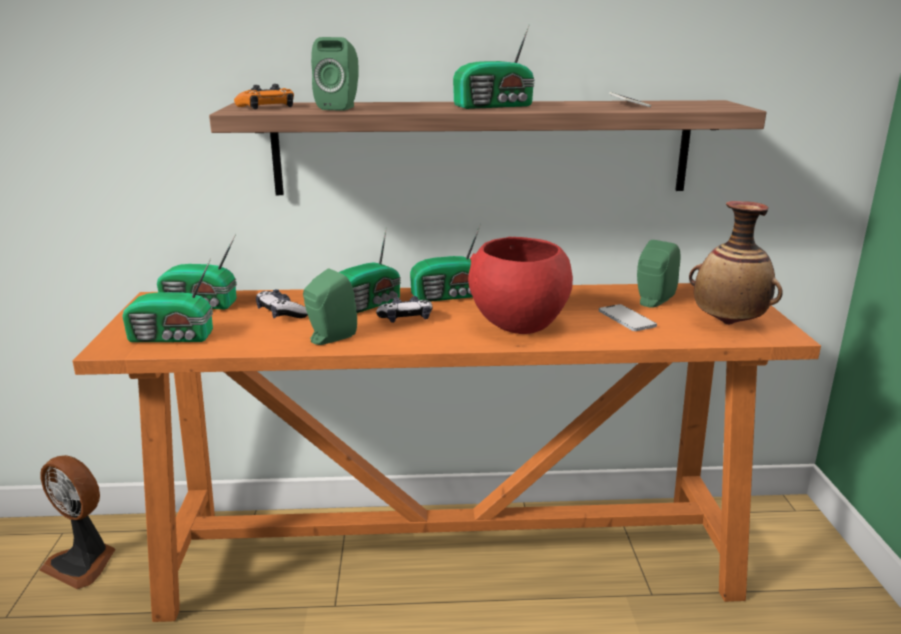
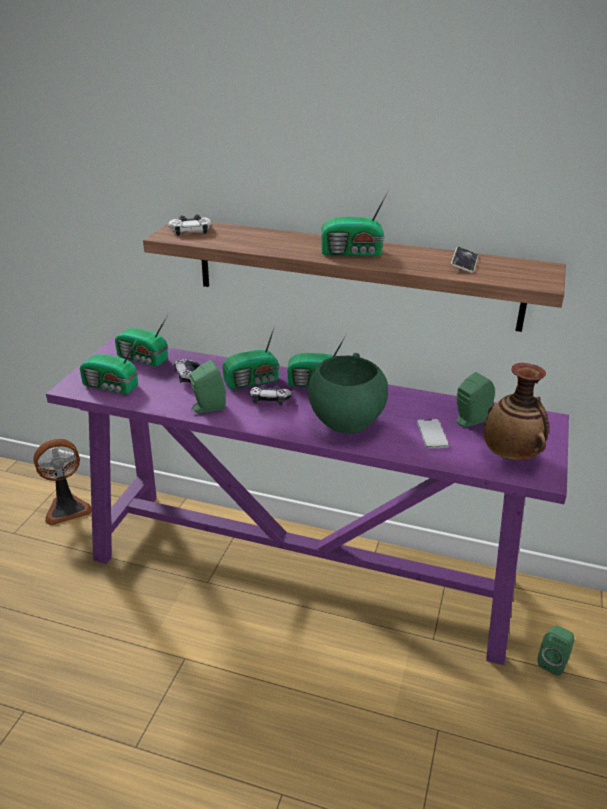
camera: 20 degrees right, 10 degrees up
fan [39,455,116,589] -> fan turned 75 degrees counterclockwise [34,439,92,525]
orange console table [73,283,821,622] -> purple console table [46,338,569,665]
orange game controller [234,84,294,110] -> white game controller [168,214,211,236]
green speaker [311,37,359,111] -> green speaker moved to [538,626,574,676]
red bowl [468,237,573,334] -> green bowl [308,353,388,434]

